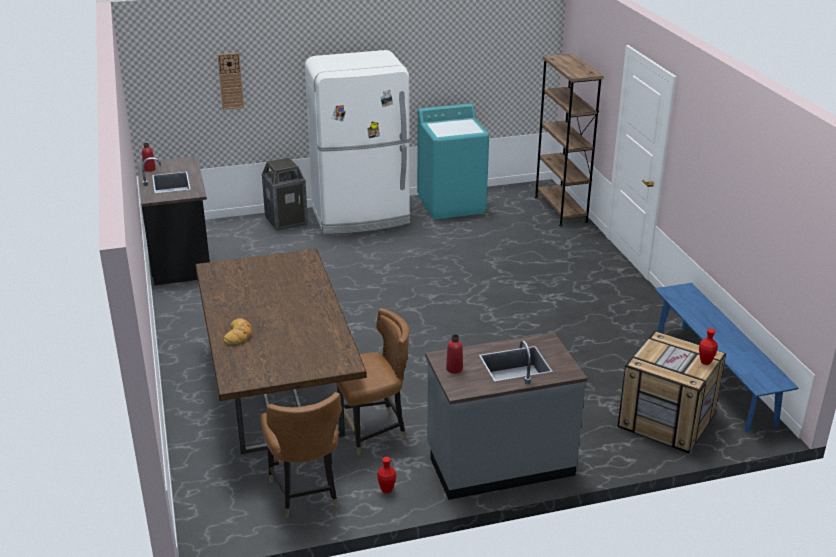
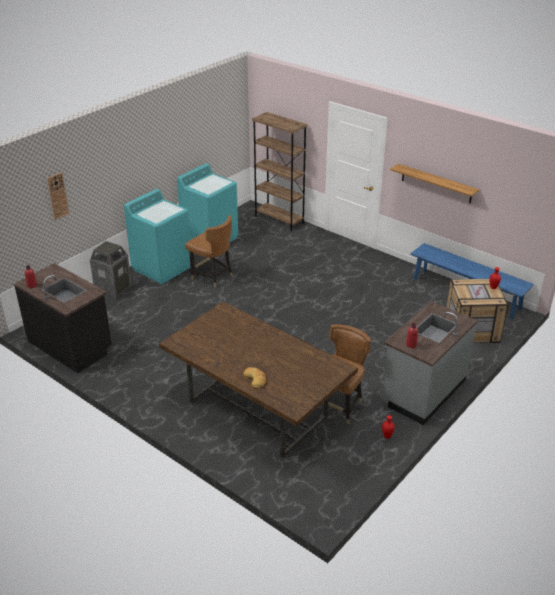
camera: 35 degrees left, 5 degrees up
brown chair [261,392,341,518] -> brown chair moved to [185,215,233,288]
white fridge [305,50,411,234] -> turquoise washing machine [124,189,191,284]
none -> shelf [390,164,479,203]

